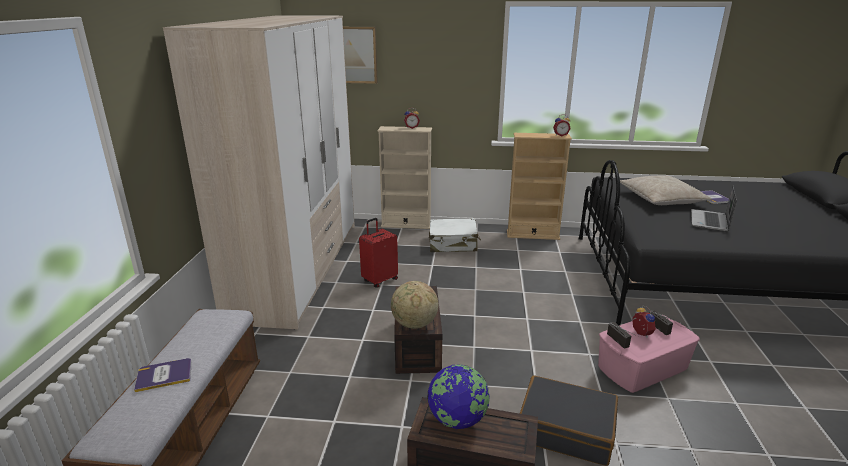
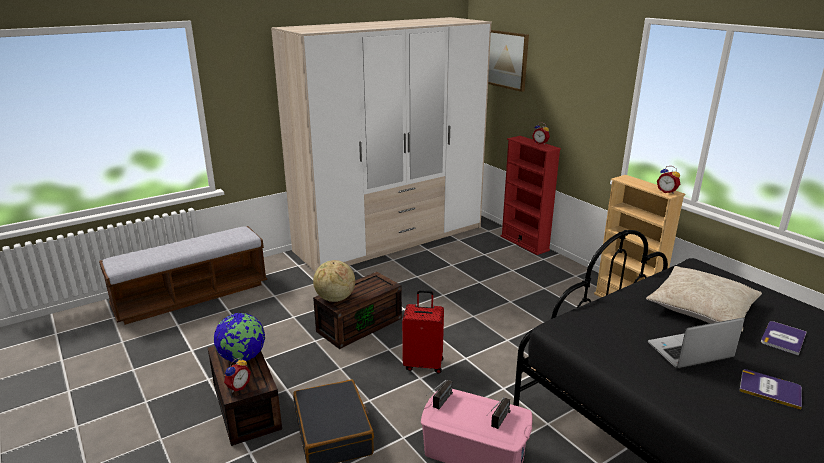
camera: 50 degrees right, 0 degrees up
book [134,358,192,392] -> book moved to [740,369,802,410]
red suitcase [359,218,398,288] -> red suitcase moved to [402,290,444,373]
beige bookcase [377,126,432,229] -> red bookcase [500,136,561,255]
white suitcase [429,218,481,252] -> none
alarm clock [632,306,656,338] -> alarm clock moved to [224,358,251,393]

